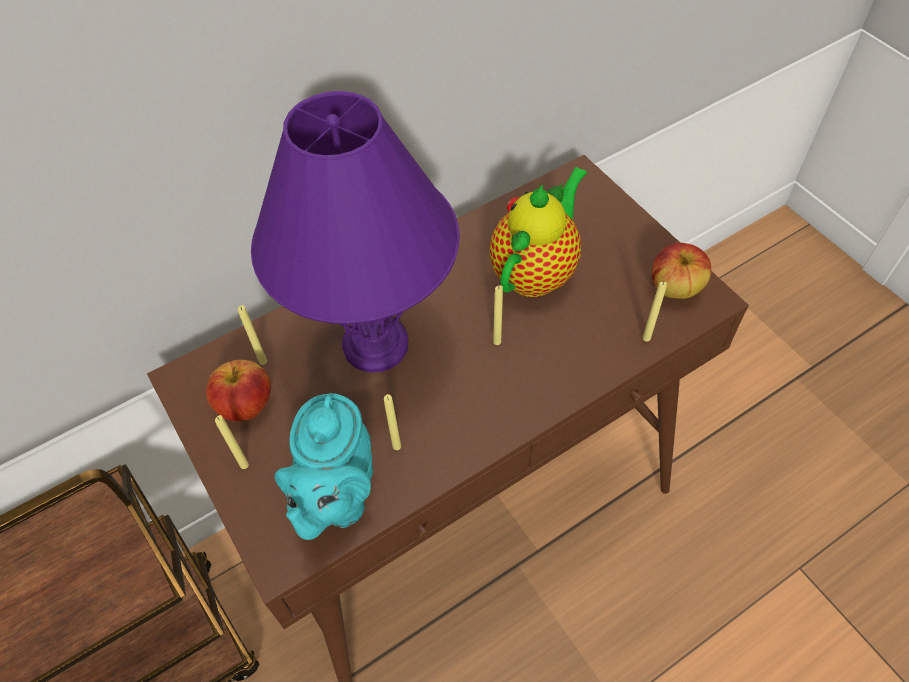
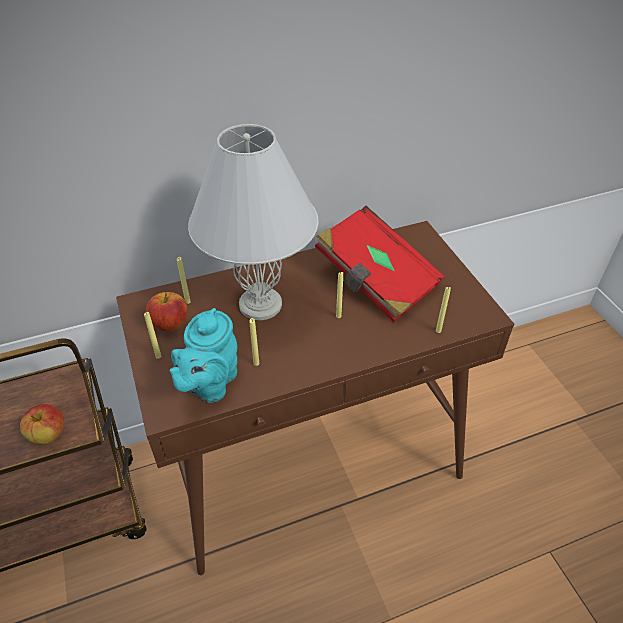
camera: 10 degrees right, 10 degrees down
purple table lamp [251,91,460,373] -> white table lamp [188,124,318,320]
teapot [489,167,588,297] -> red book [315,206,445,323]
apple [652,243,711,299] -> apple moved to [20,404,64,444]

